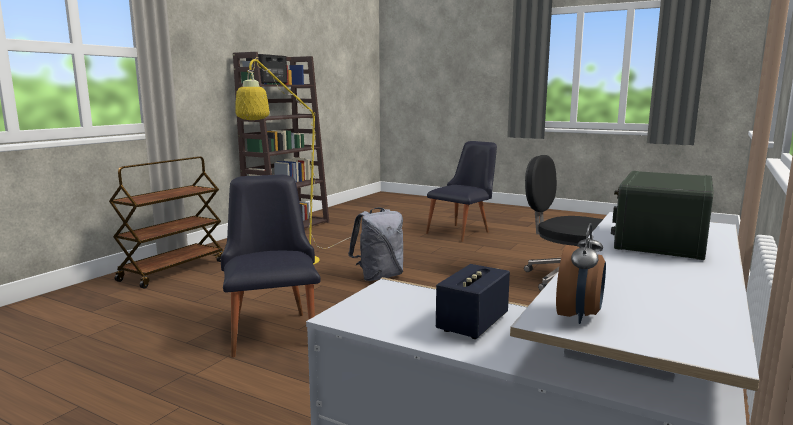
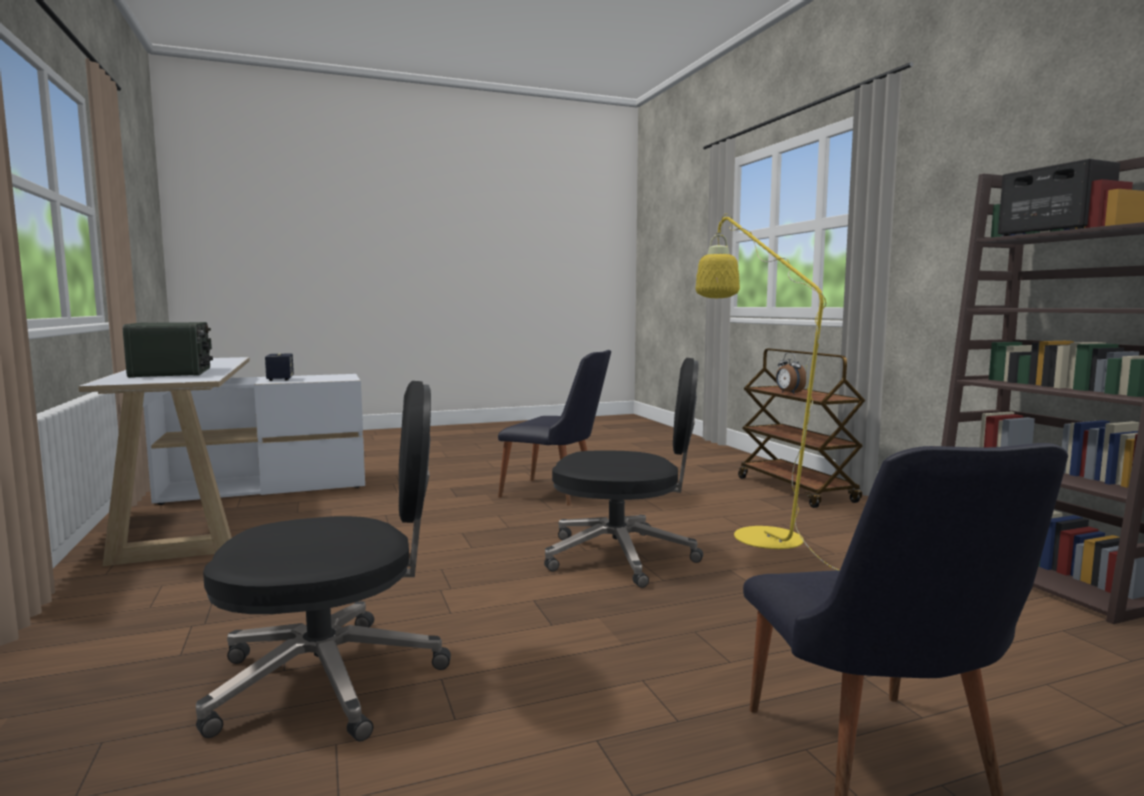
camera: 130 degrees right, 5 degrees down
grey backpack [348,208,403,281] -> black office chair [544,358,703,588]
alarm clock [556,223,606,324] -> alarm clock moved to [776,352,806,394]

